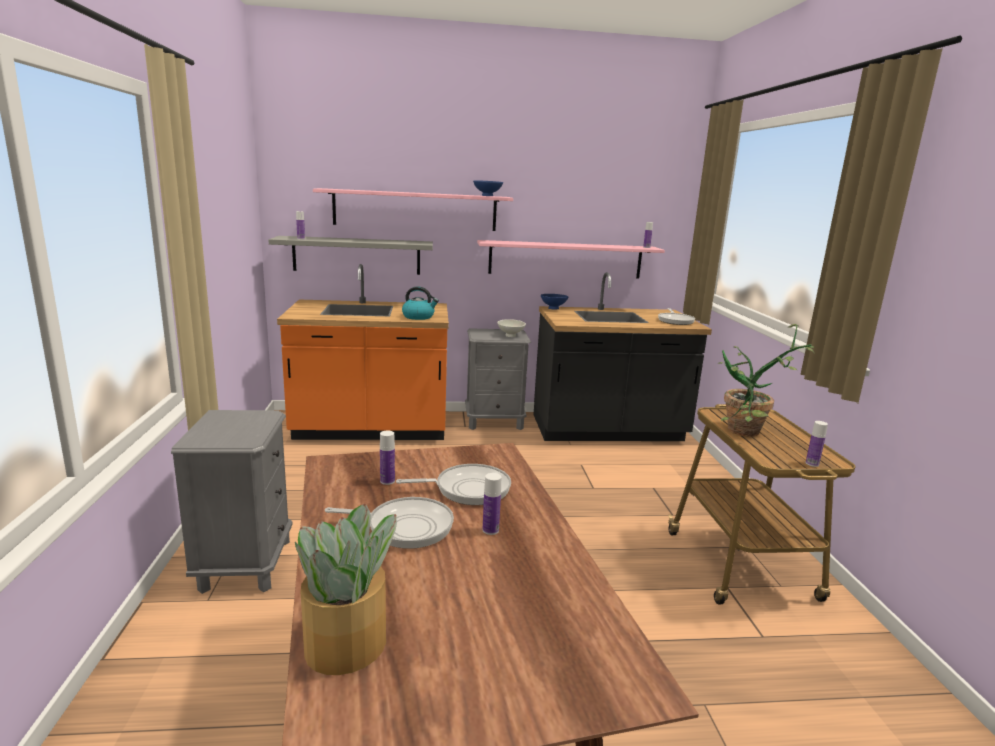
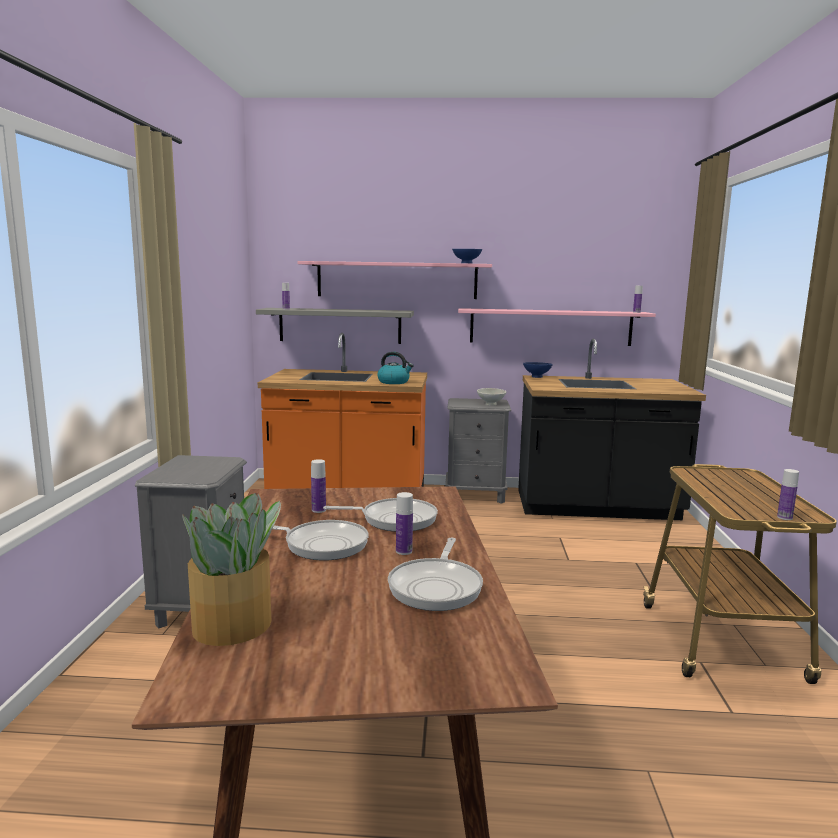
camera: 10 degrees right, 5 degrees down
frying pan [658,308,695,325] -> frying pan moved to [388,538,483,611]
potted plant [718,324,814,437] -> none

